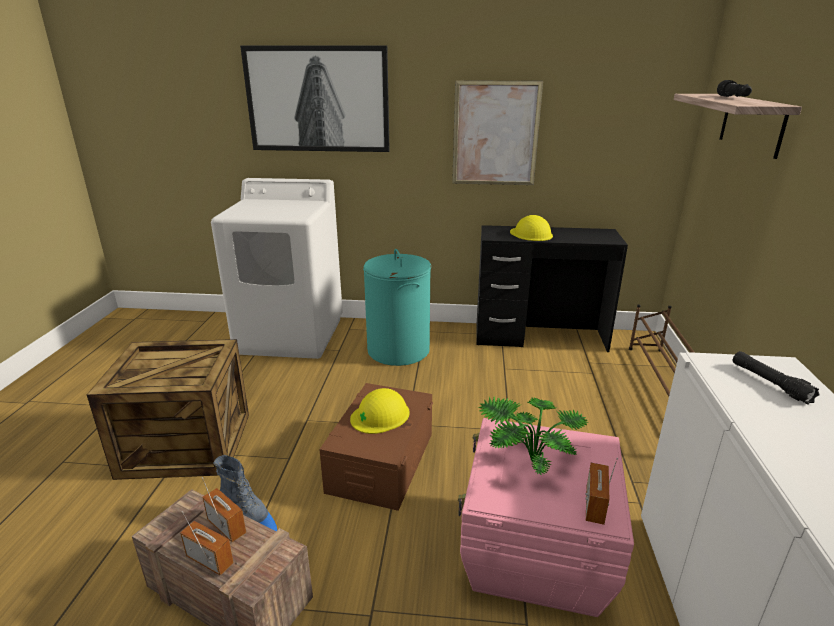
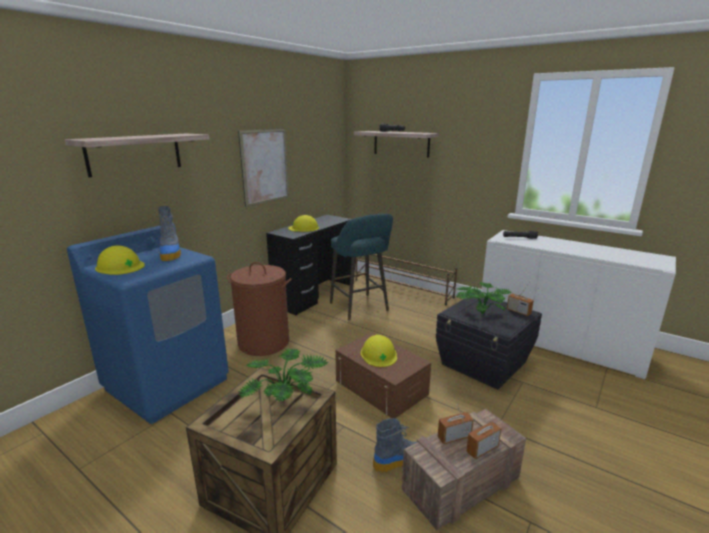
camera: 60 degrees left, 5 degrees down
white washing machine [211,178,343,359] -> blue washing machine [67,226,229,424]
picture [240,45,390,152] -> shelf [65,133,209,177]
turquoise laundry basket [363,249,431,366] -> brown laundry basket [227,262,291,356]
pink storage box [458,418,634,617] -> black storage box [436,296,542,390]
none -> yellow hard hat [95,245,145,275]
none -> boot [158,206,181,261]
none -> potted plant [239,348,328,401]
none -> turquoise stool [330,214,393,320]

